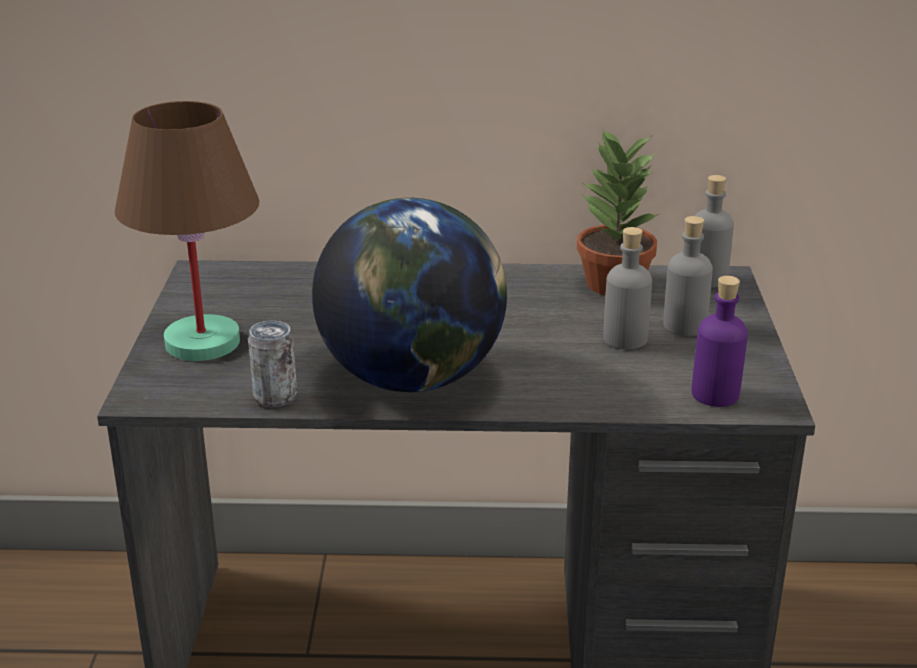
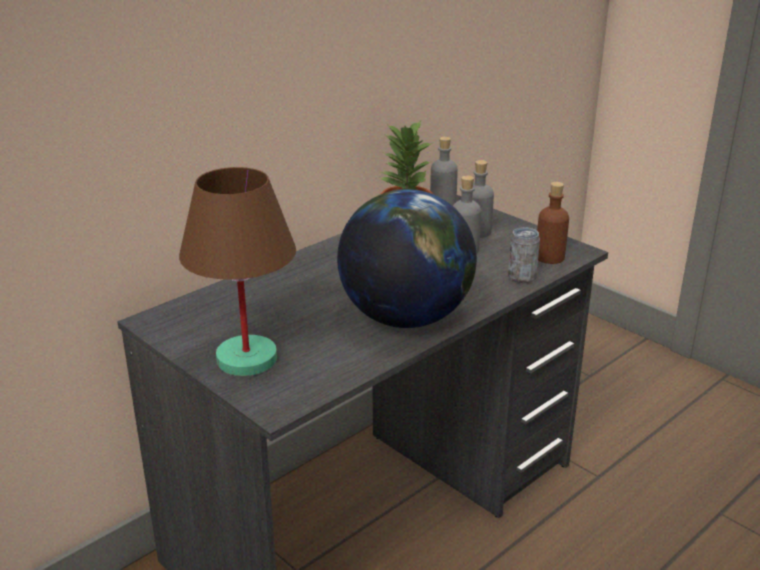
camera: 45 degrees left, 0 degrees up
can [248,320,297,408] -> can moved to [508,227,540,283]
purple bottle [691,276,748,407] -> brown bottle [537,182,569,264]

